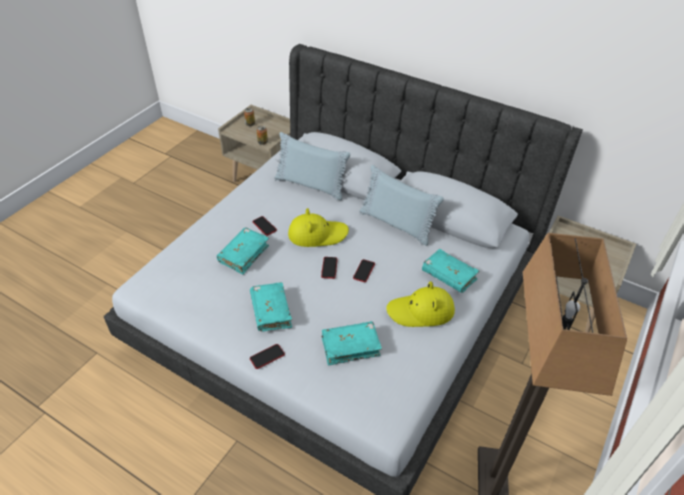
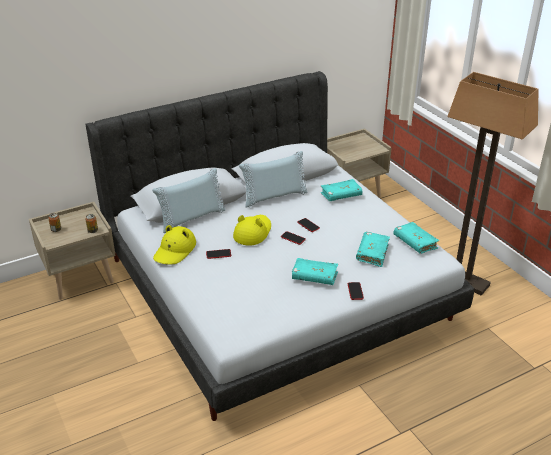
camera: 60 degrees left, 10 degrees down
turquoise book [217,228,269,274] -> turquoise book moved to [393,222,440,254]
yellow hat [386,281,455,327] -> yellow hat moved to [153,225,196,265]

